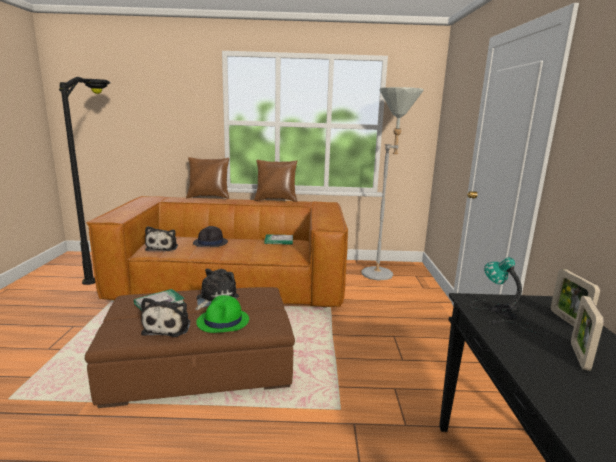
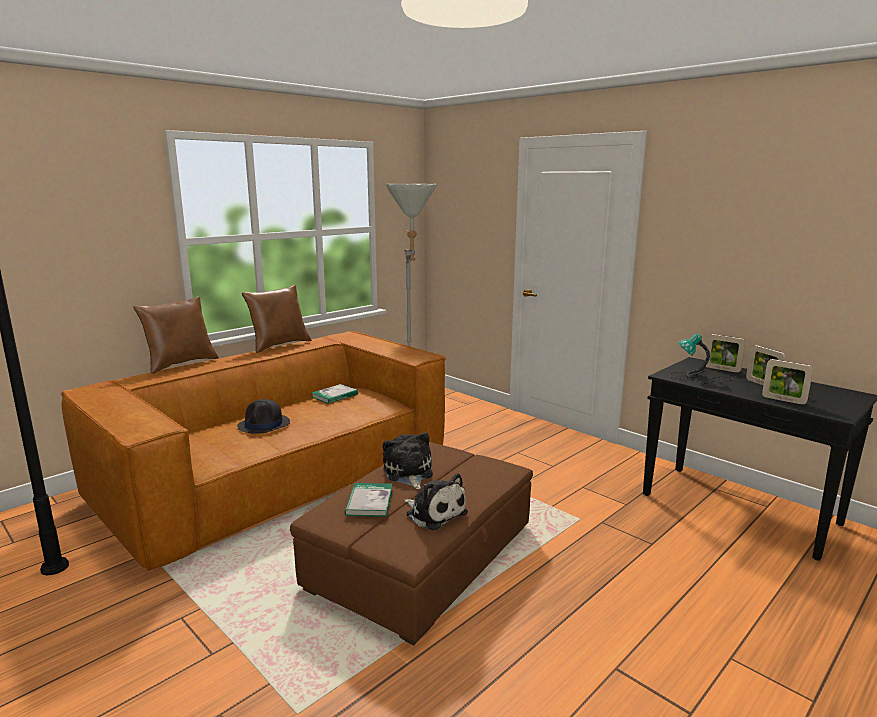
camera: 45 degrees left, 0 degrees up
plush toy [145,226,178,251] -> none
green hat [196,295,249,333] -> none
none -> picture frame [762,359,813,405]

